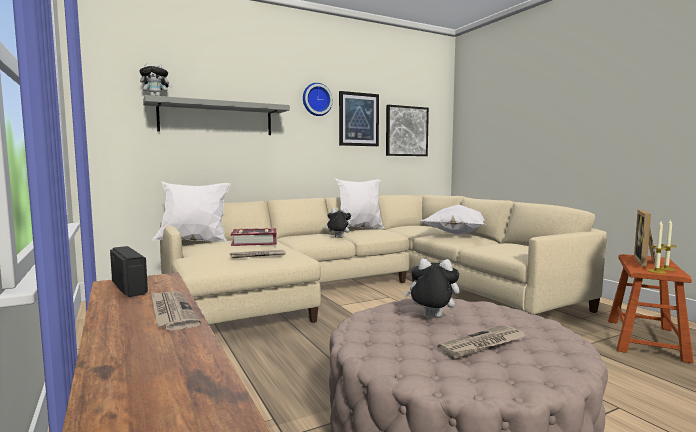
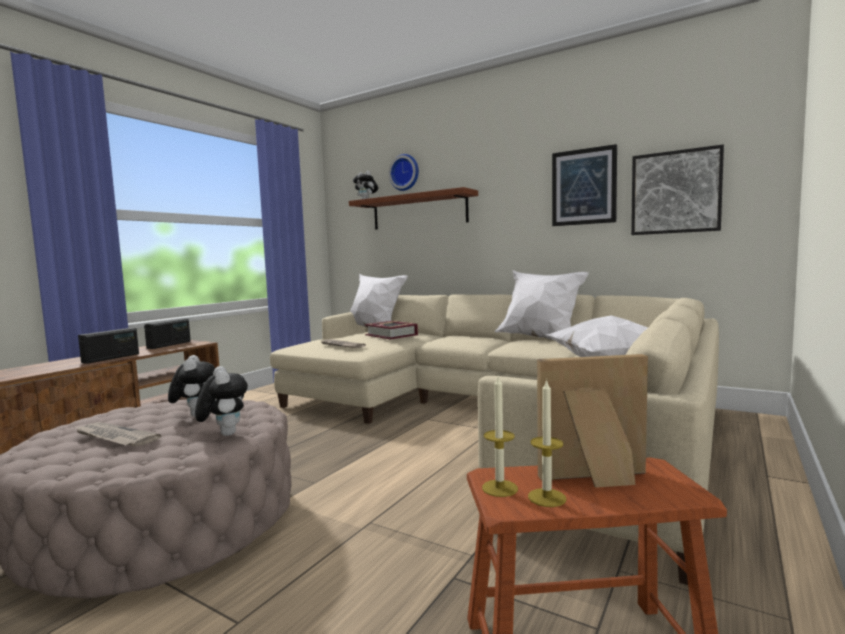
camera: 60 degrees right, 0 degrees up
grey shelf [143,95,290,135] -> brown shelf [349,187,478,229]
newspaper [151,291,201,330] -> radio [78,328,139,364]
wall clock [303,83,333,116] -> wall clock moved to [389,154,419,191]
plush toy [324,208,351,238] -> plush toy moved to [195,366,248,436]

